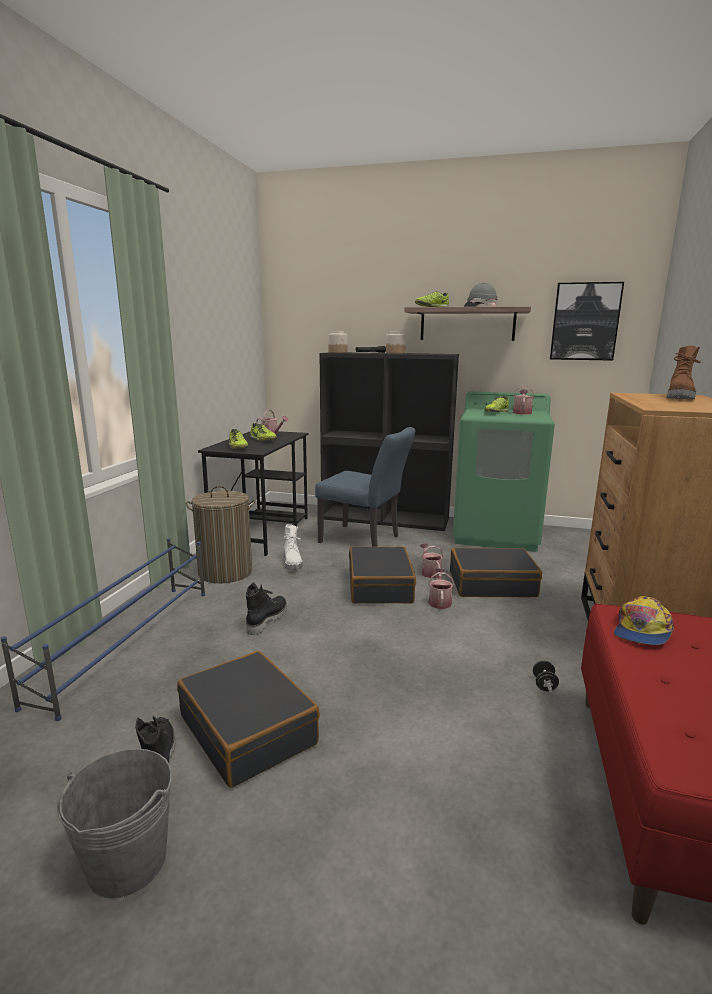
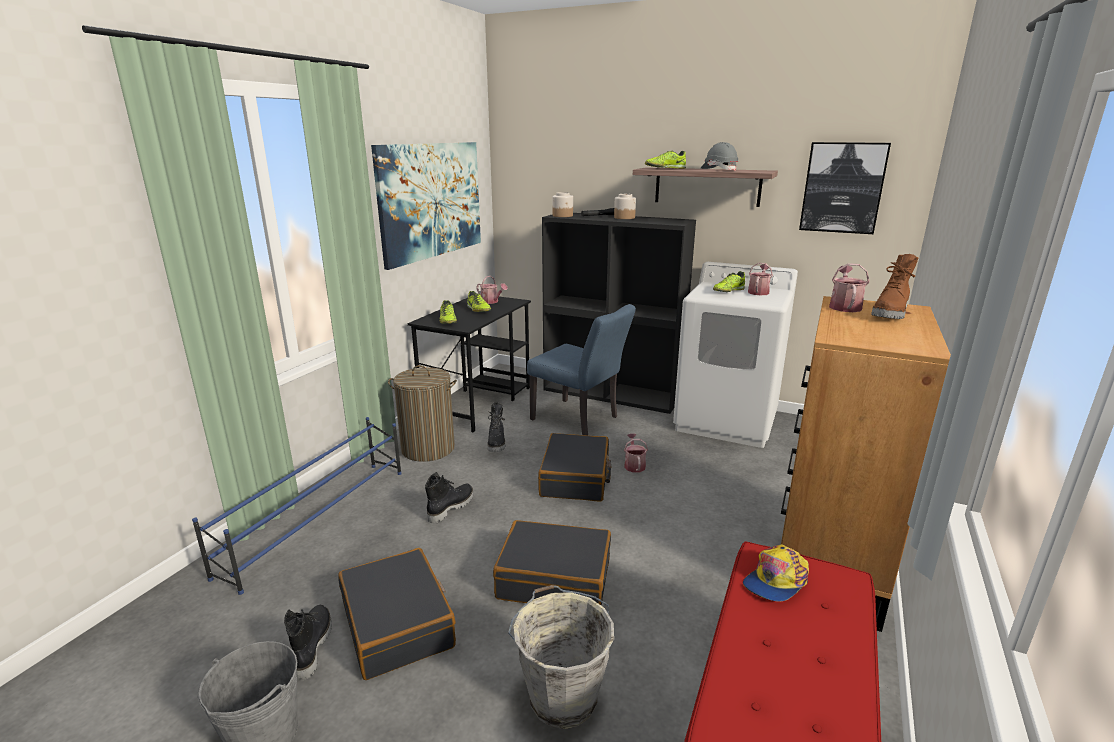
camera: 10 degrees right, 5 degrees up
white boot [284,524,303,570] -> black boot [487,402,506,452]
watering can [428,568,454,609] -> watering can moved to [829,263,869,312]
black suitcase [450,548,542,597] -> black suitcase moved to [493,520,611,606]
green washing machine [453,391,555,552] -> white washing machine [673,262,798,448]
black dumbbell [533,661,559,692] -> none
none -> picture [371,142,481,270]
none -> grey bucket [508,585,614,729]

